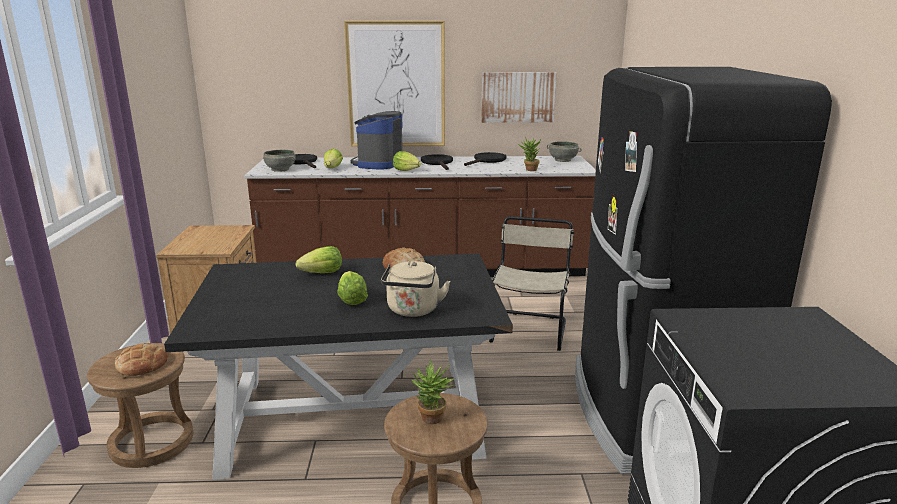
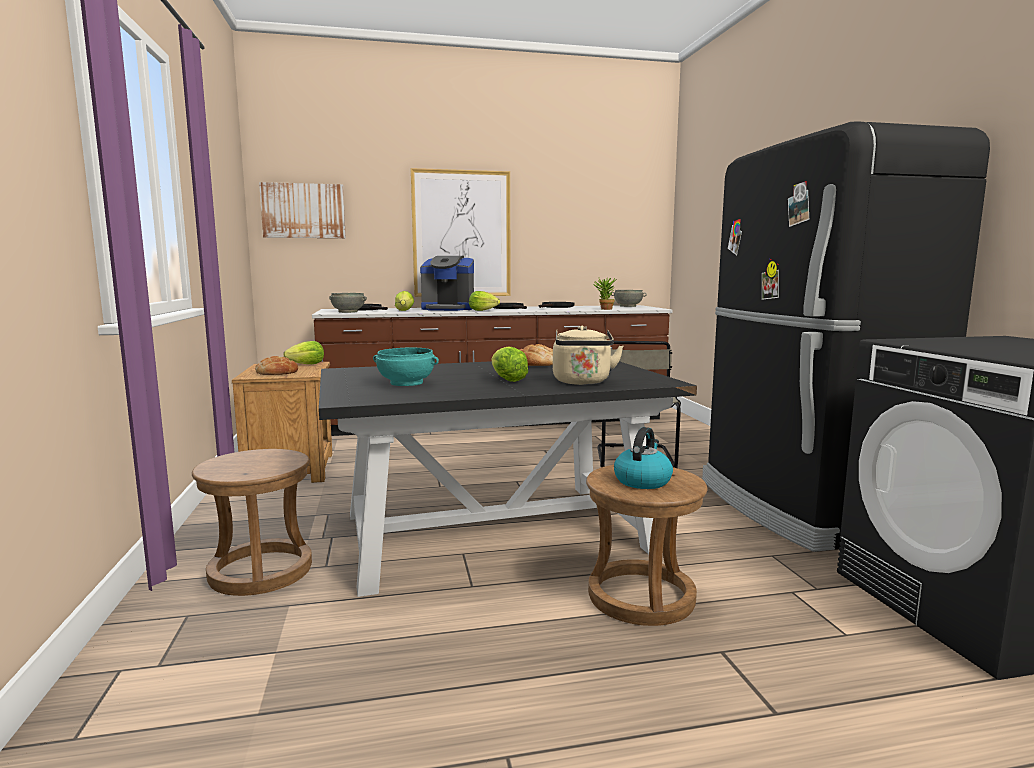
camera: 10 degrees left, 10 degrees down
bread [115,343,168,376] -> bread moved to [255,356,298,375]
lettuce [296,246,342,273] -> lettuce moved to [284,341,324,364]
coffee machine [351,111,403,170] -> coffee machine turned 90 degrees counterclockwise [420,256,474,311]
potted plant [412,359,455,424] -> kettle [614,427,673,489]
picture [481,72,556,123] -> picture moved to [259,182,346,238]
none -> turquoise bowl [373,348,439,386]

